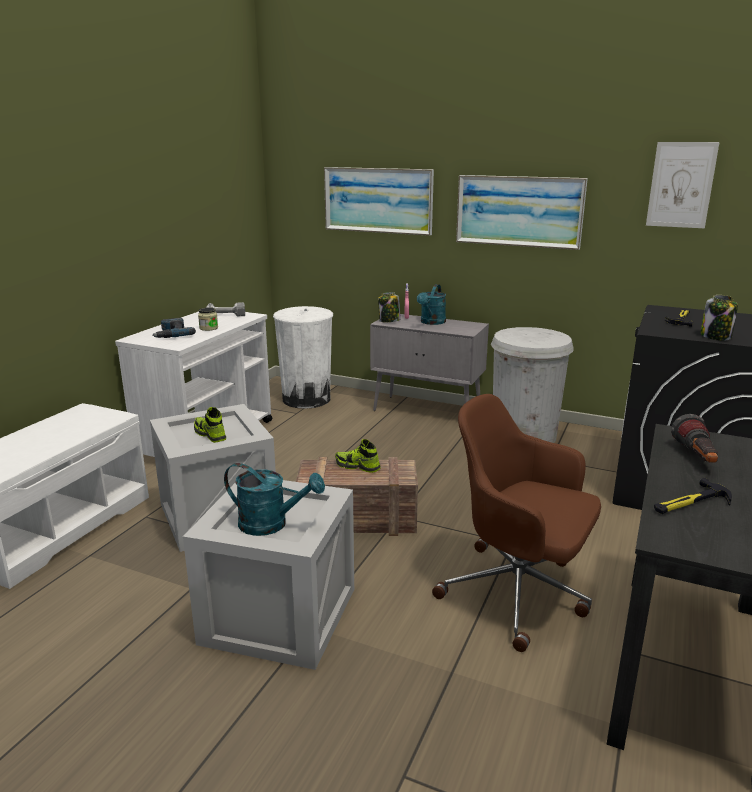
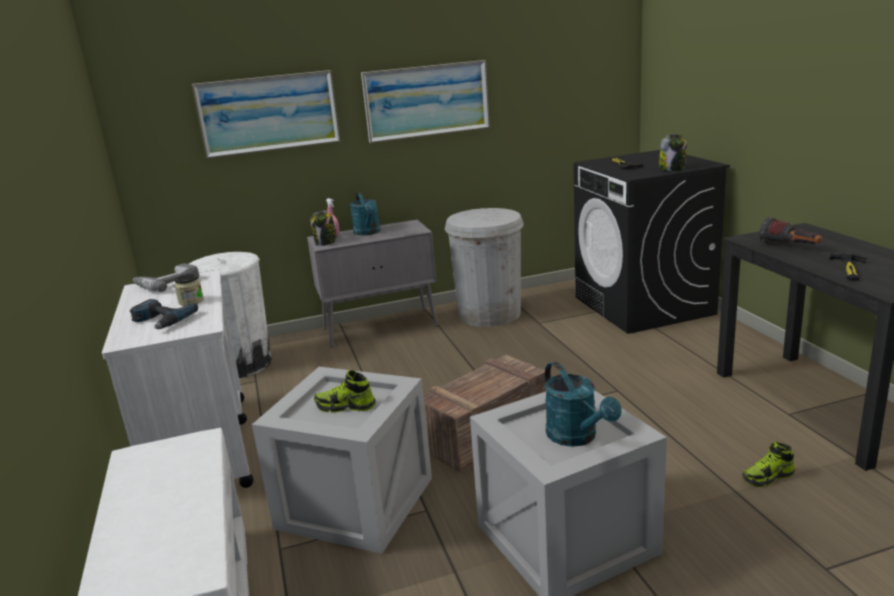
camera: 40 degrees left, 0 degrees up
turquoise watering can [224,463,325,536] -> turquoise watering can turned 90 degrees clockwise [545,362,622,447]
shoe [335,439,381,473] -> shoe moved to [742,441,795,487]
brown office chair [432,394,601,652] -> none
picture [646,142,720,228] -> none

